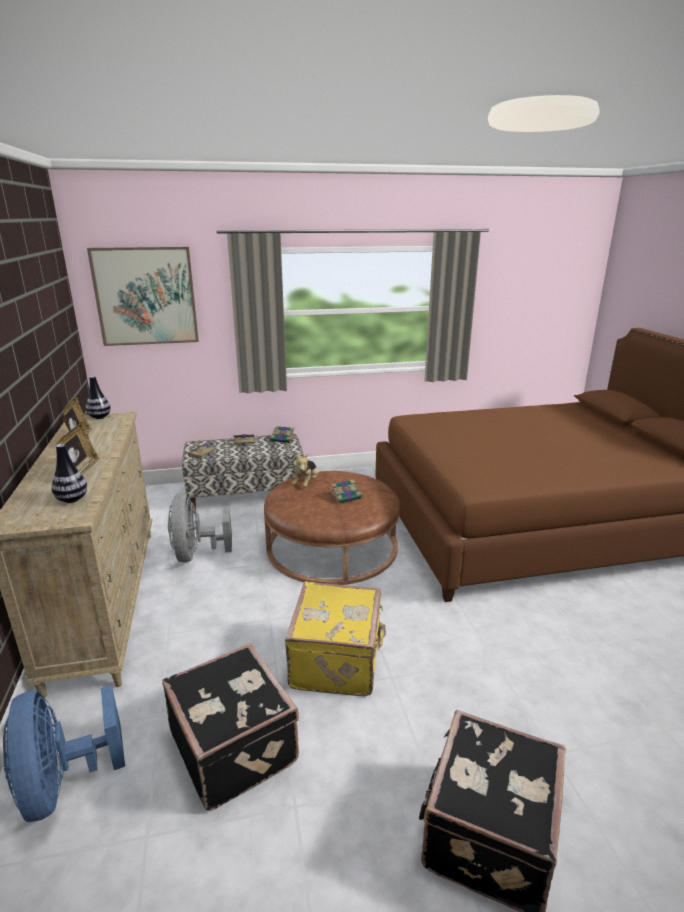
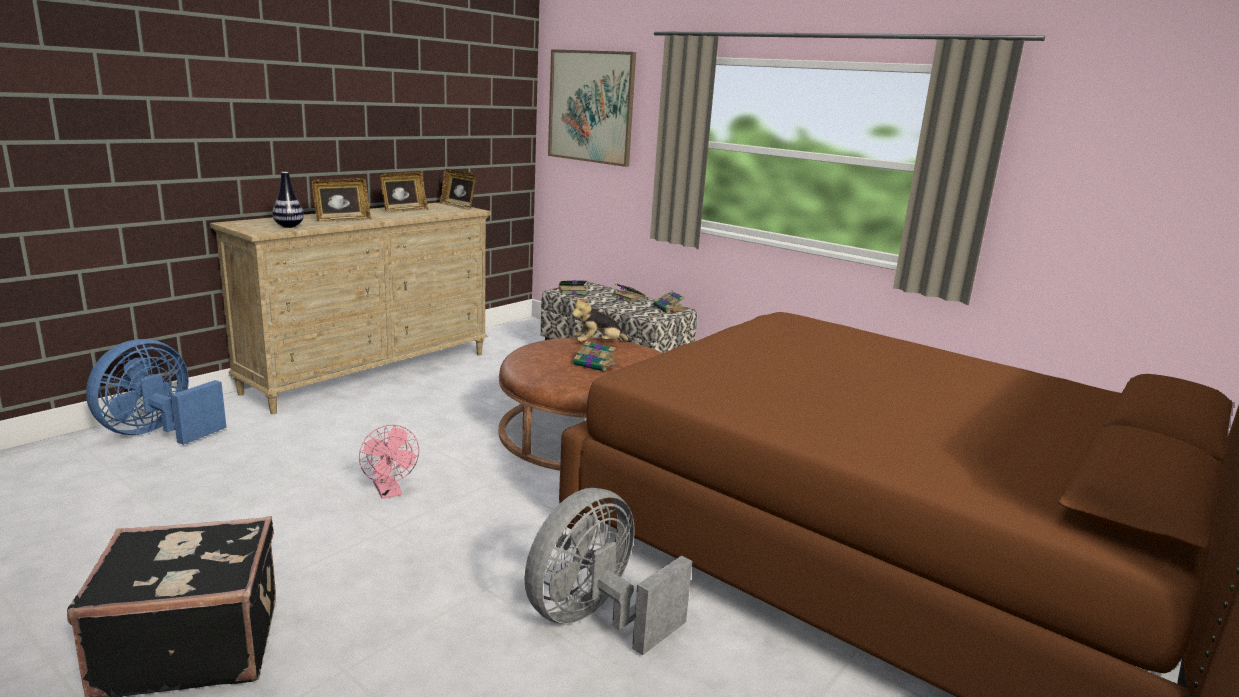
camera: 50 degrees right, 5 degrees down
vase [86,376,111,419] -> picture frame [440,169,476,210]
black suitcase [162,643,299,811] -> none
grey fan [168,493,232,562] -> grey fan moved to [525,488,692,655]
yellow suitcase [285,581,386,696] -> pink fan [359,425,419,499]

